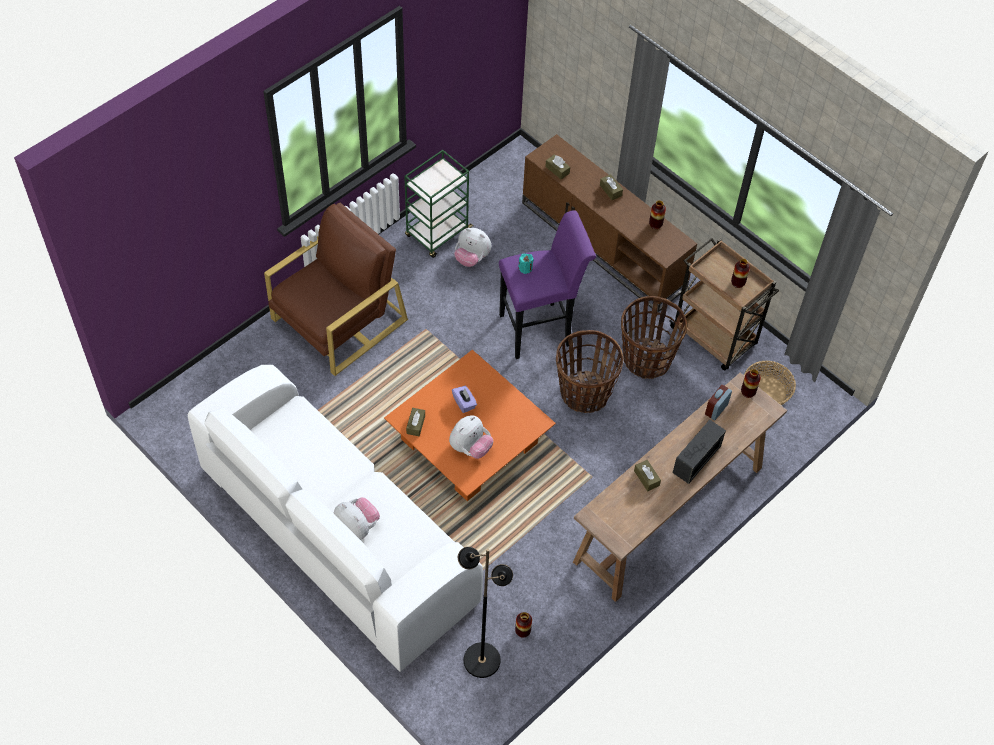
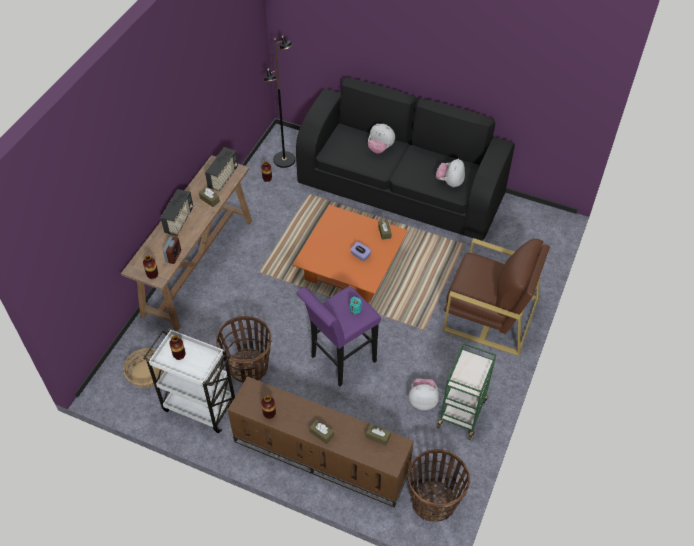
camera: 160 degrees right, 5 degrees down
white sofa [188,365,483,672] -> black sofa [296,77,515,241]
brown armchair [264,203,408,376] -> brown armchair turned 90 degrees counterclockwise [443,238,550,356]
plush toy [449,415,493,459] -> plush toy moved to [436,158,465,187]
basket [556,330,624,413] -> basket moved to [408,449,470,522]
brown cart [669,238,779,370] -> white cart [143,328,235,433]
none -> radio [205,147,238,191]

